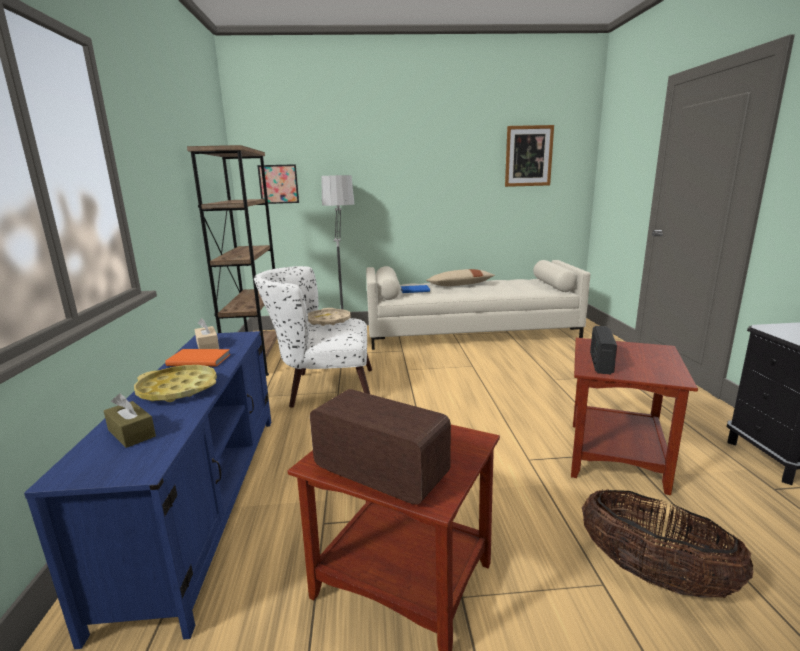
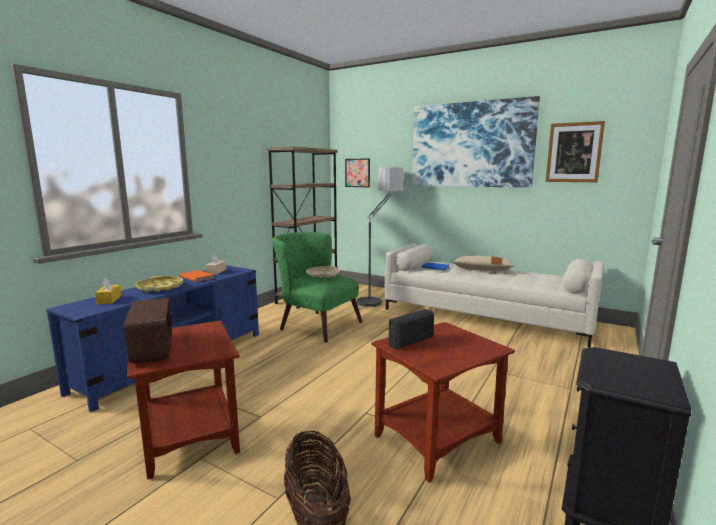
camera: 35 degrees right, 5 degrees down
brown tissue box [104,394,156,448] -> yellow tissue box [95,277,122,304]
white armchair [254,266,372,408] -> green armchair [272,232,362,343]
none -> picture [412,96,540,188]

